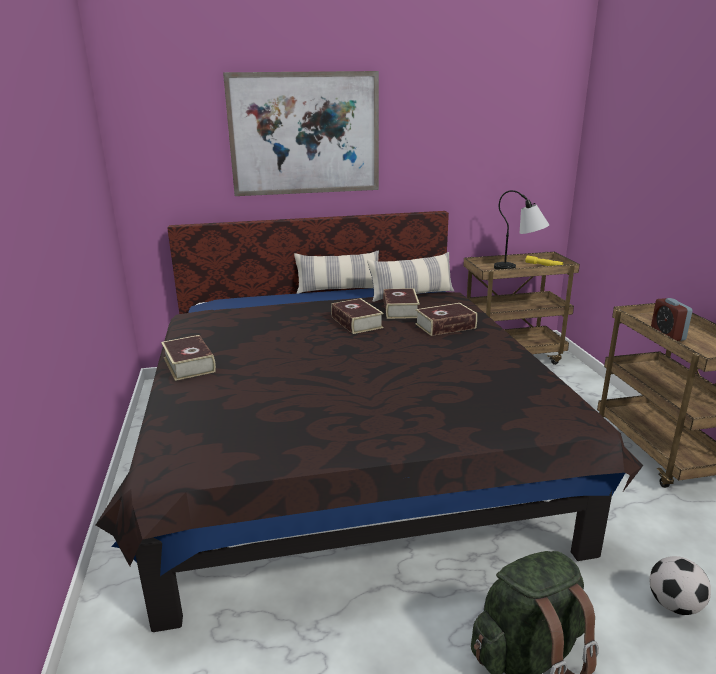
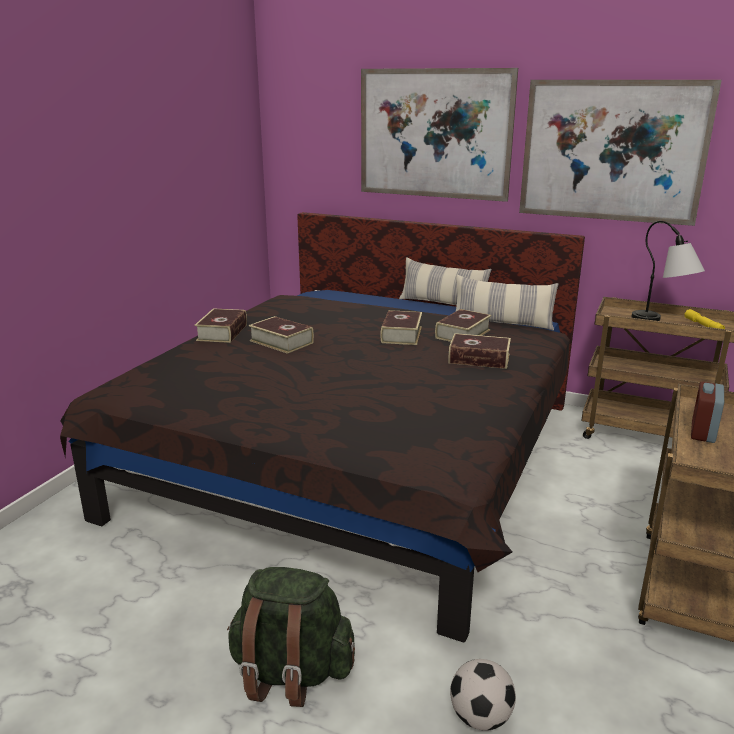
camera: 35 degrees right, 0 degrees up
none -> book [249,316,314,354]
none -> picture [519,80,722,226]

